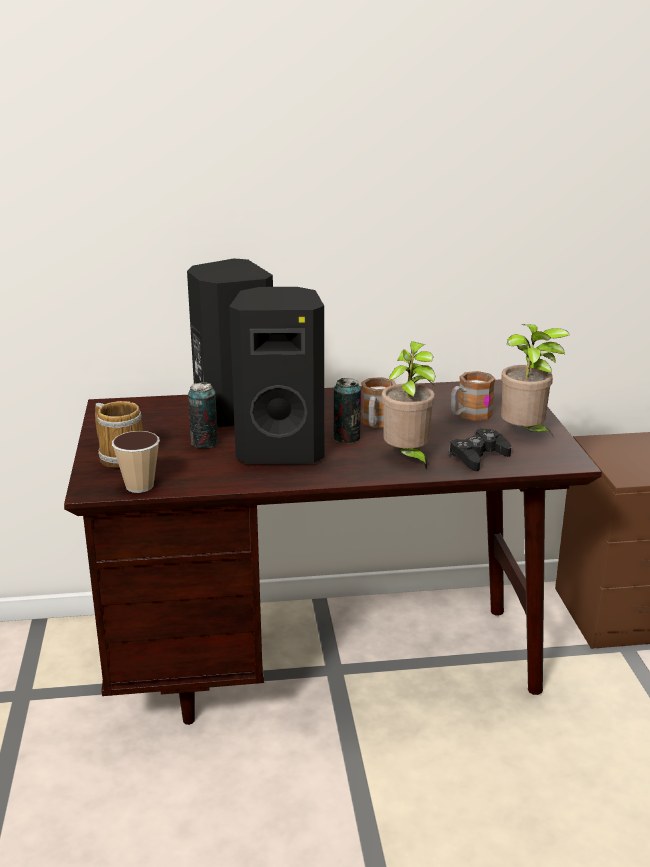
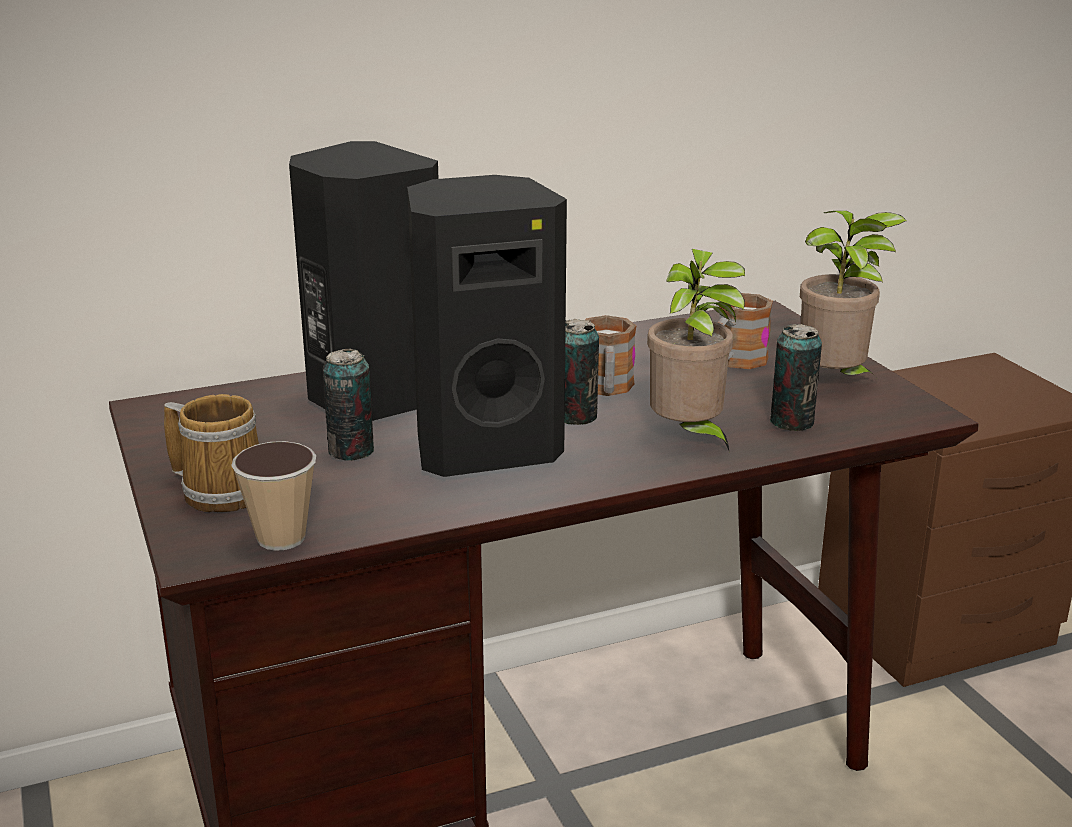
camera: 15 degrees left, 0 degrees up
black game controller [449,428,511,471] -> can [770,324,822,431]

